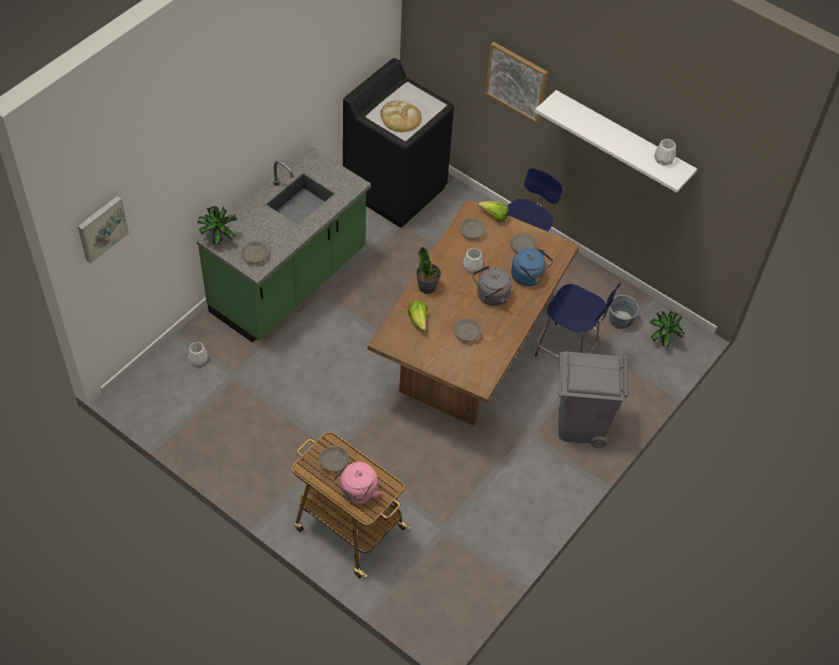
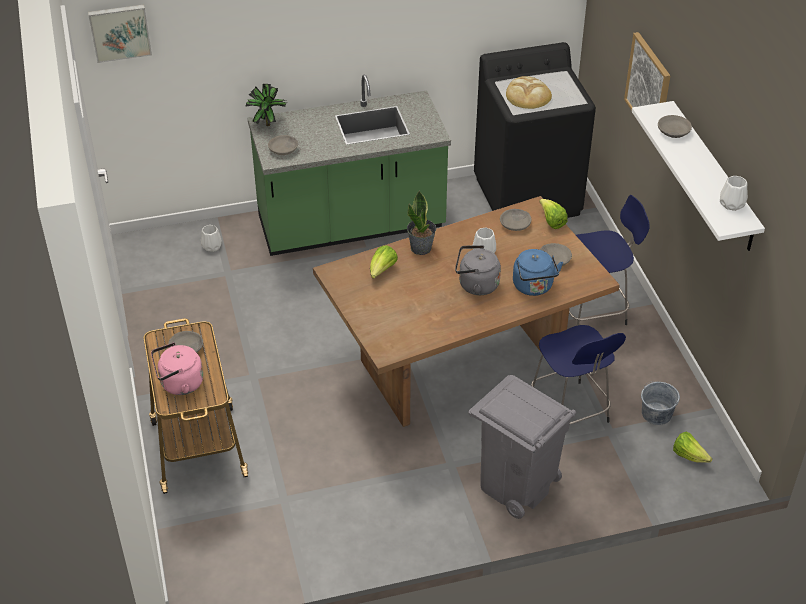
camera: 40 degrees right, 10 degrees down
grey bowl [454,319,482,342] -> grey bowl moved to [658,115,692,138]
potted plant [650,311,685,347] -> lettuce [673,432,713,463]

